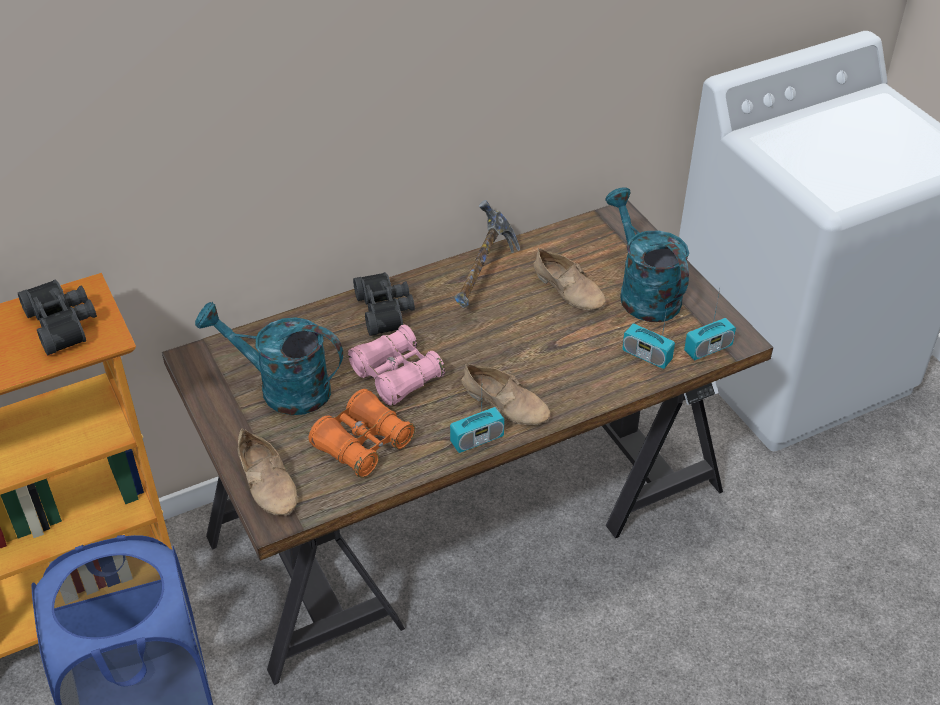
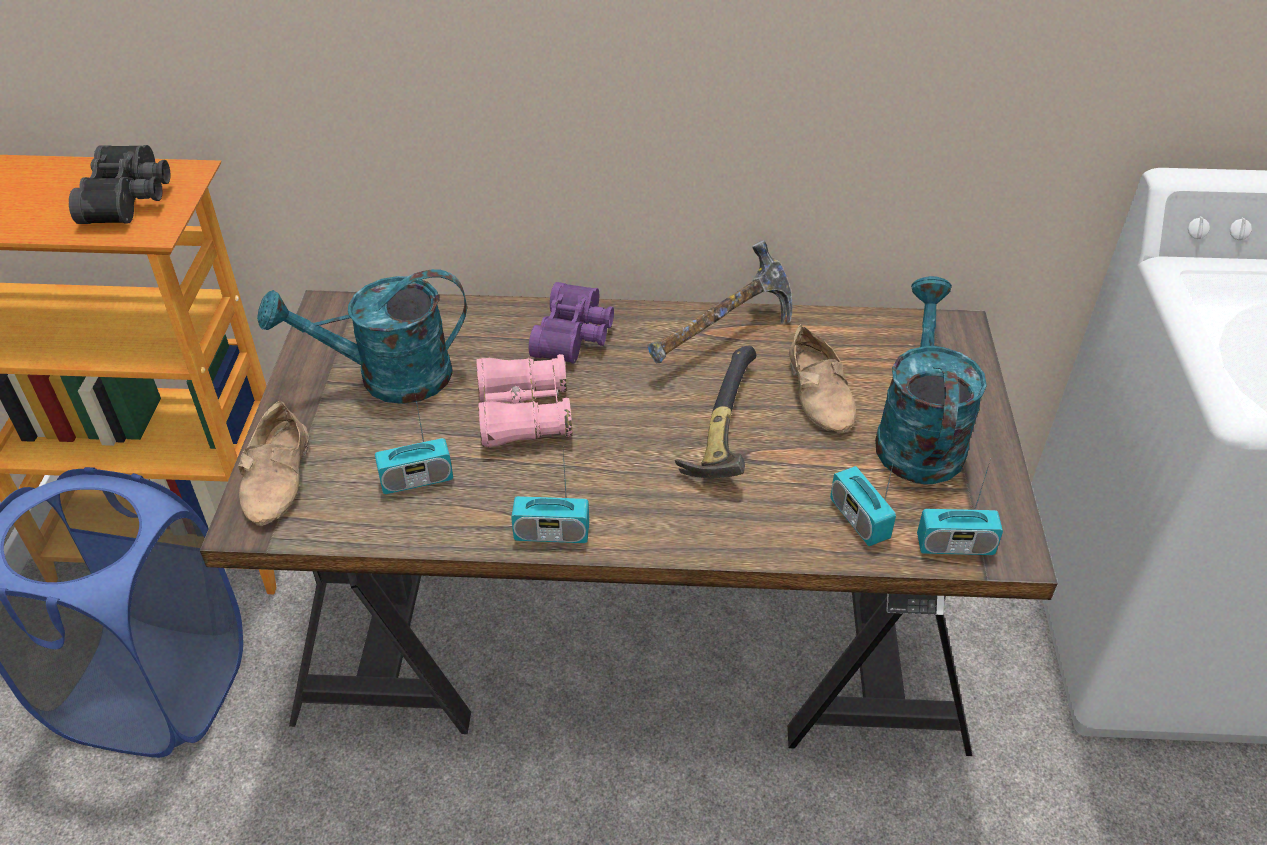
camera: 30 degrees right, 0 degrees up
turquoise watering can [195,302,343,415] -> turquoise watering can turned 60 degrees counterclockwise [257,269,467,404]
orange binoculars [309,389,415,478] -> radio [375,395,453,494]
black binoculars [353,272,415,336] -> purple binoculars [529,282,614,364]
beige shoe [461,364,550,425] -> none
none -> hammer [675,345,756,478]

